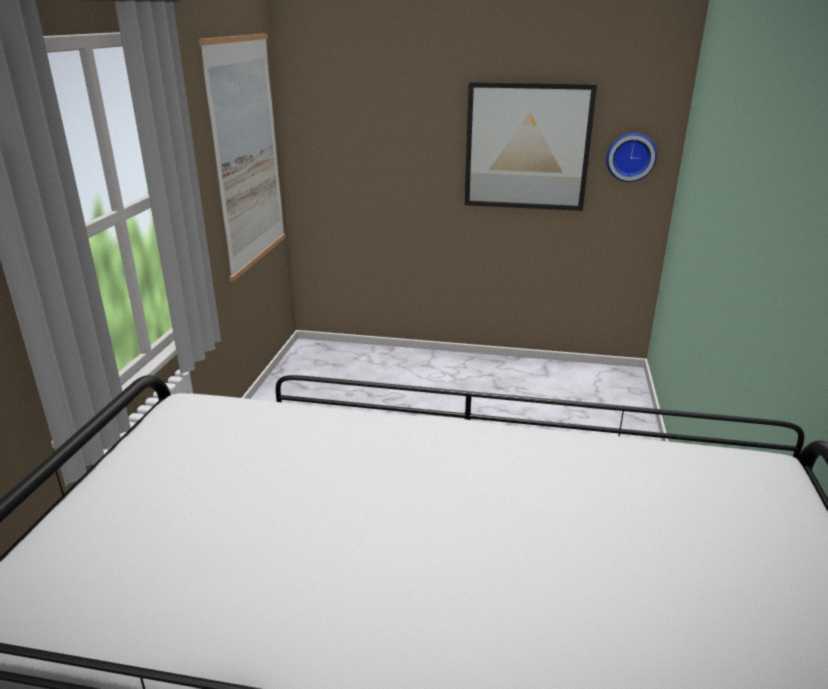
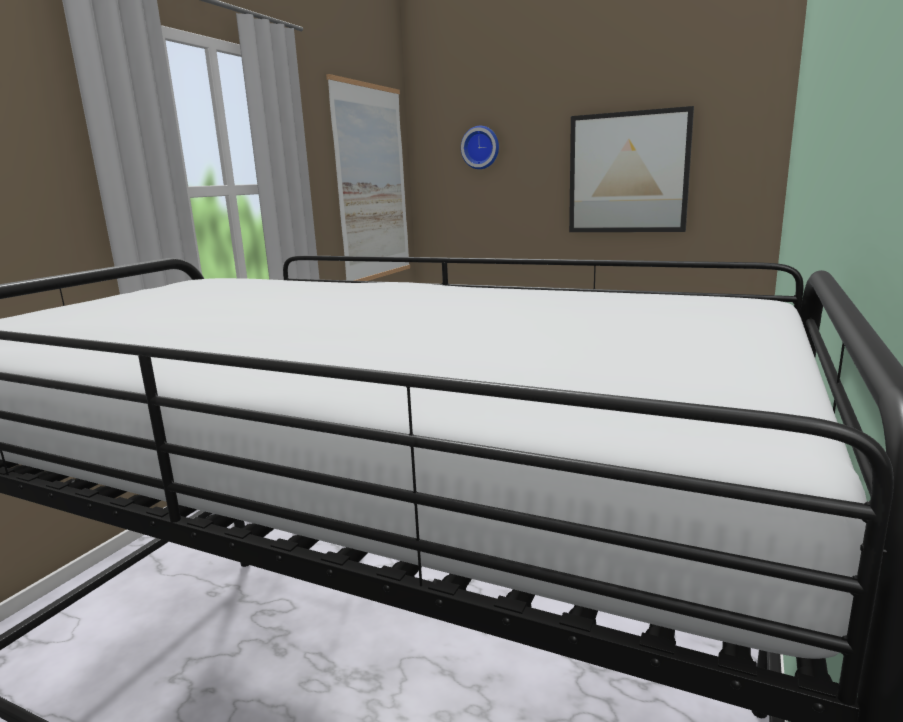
camera: 15 degrees right, 10 degrees down
wall clock [606,133,657,182] -> wall clock moved to [461,126,499,169]

